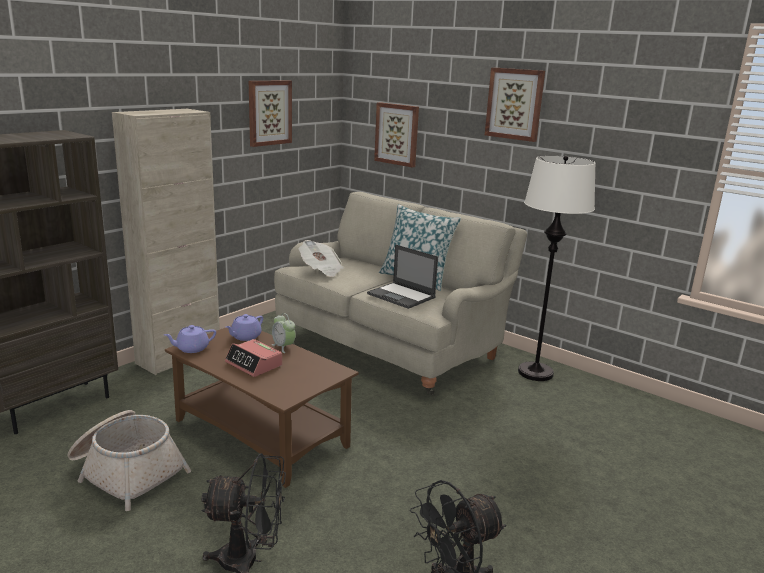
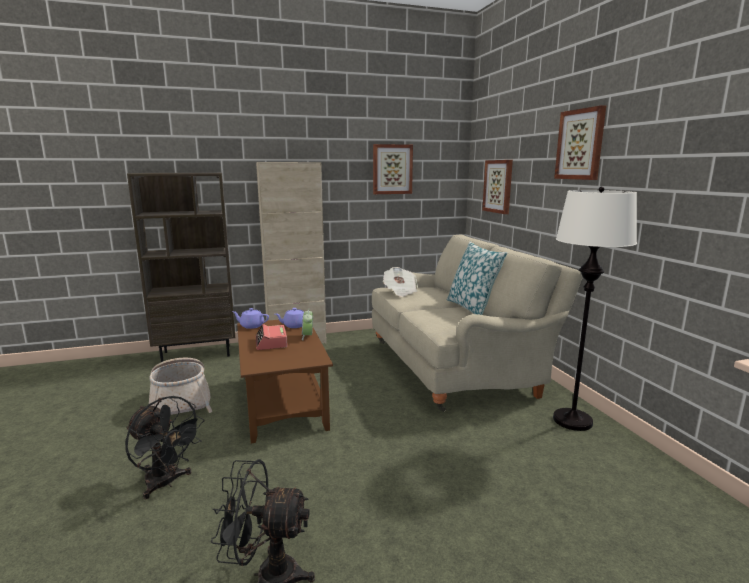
camera: 35 degrees right, 5 degrees down
laptop [367,244,438,309] -> none

